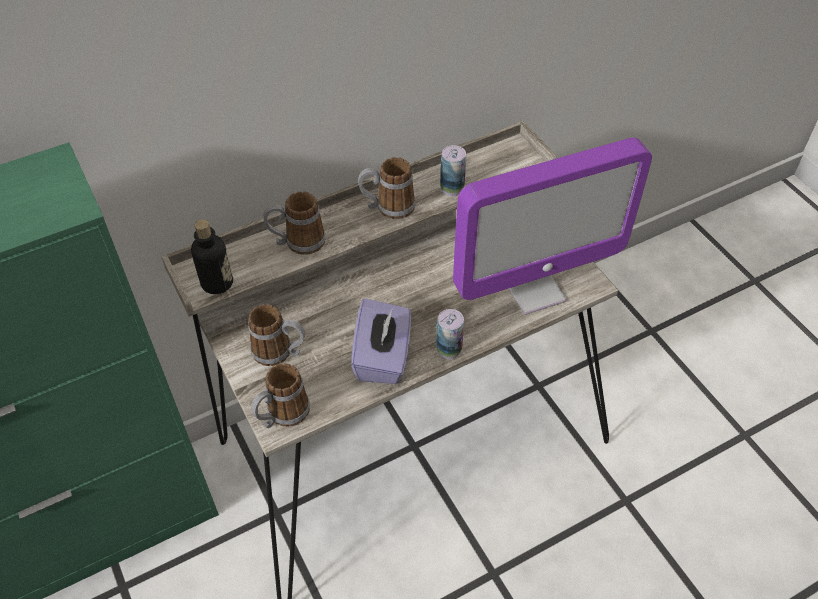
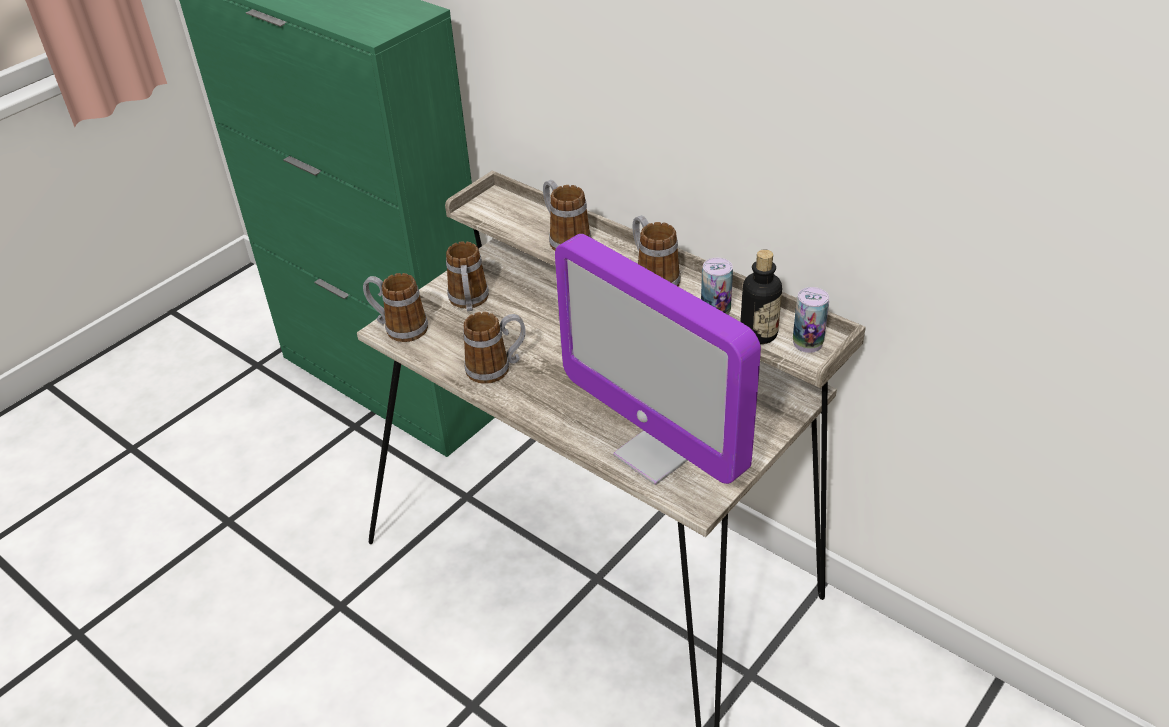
camera: 70 degrees right, 10 degrees down
bottle [191,219,233,294] -> bottle moved to [740,250,782,344]
purple tissue box [351,298,411,384] -> mug [463,312,526,384]
can [436,309,464,359] -> can moved to [793,287,829,353]

